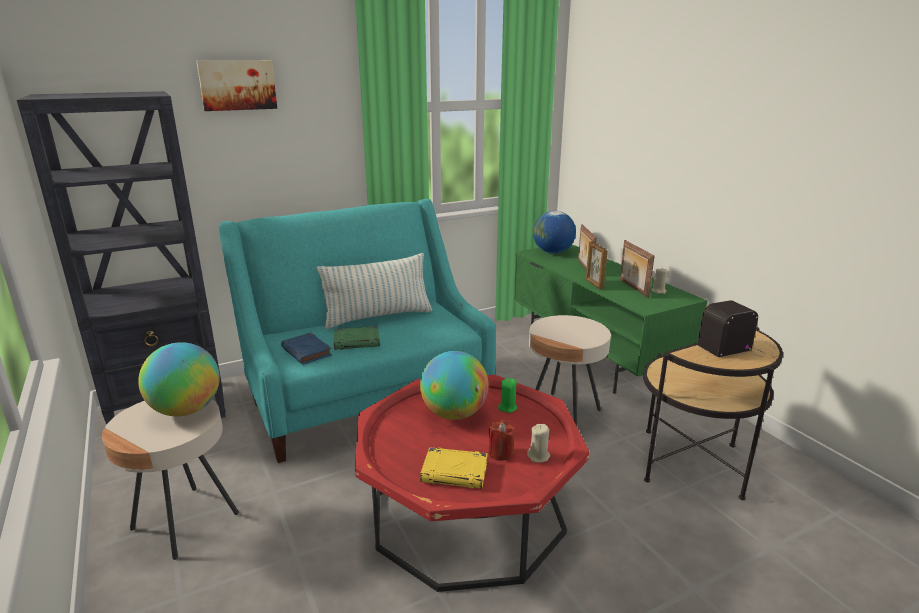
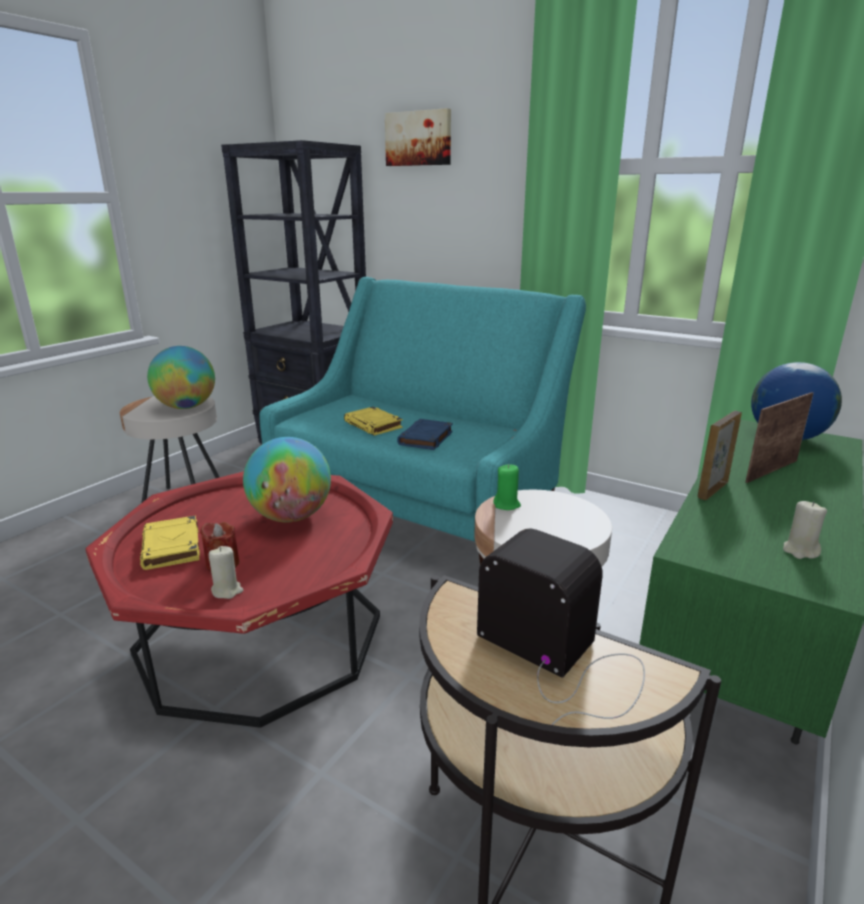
camera: 60 degrees right, 0 degrees up
blue book [281,333,332,365] -> blue book moved to [397,419,453,450]
pillow [317,253,432,329] -> none
green book [334,326,380,350] -> yellow book [344,406,403,436]
green candle [498,378,517,413] -> green candle moved to [494,464,521,510]
picture frame [620,240,655,298] -> none

